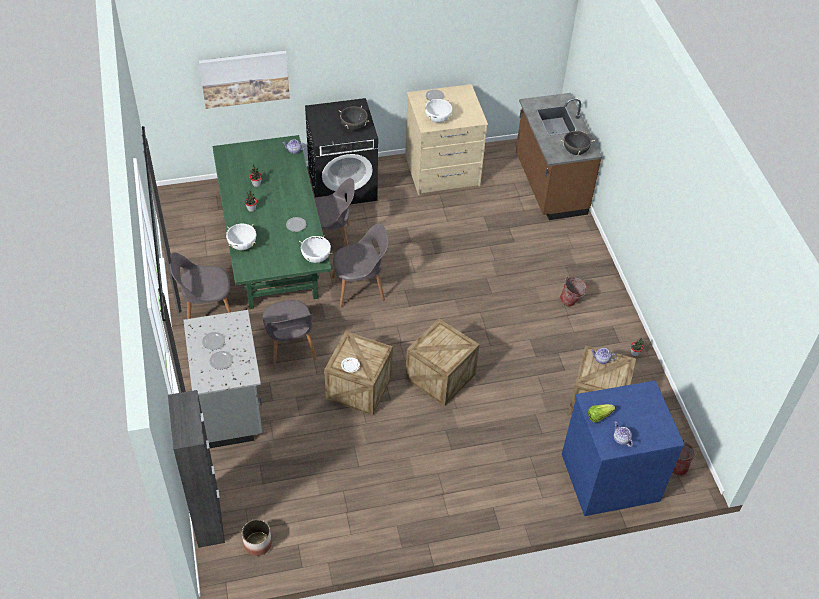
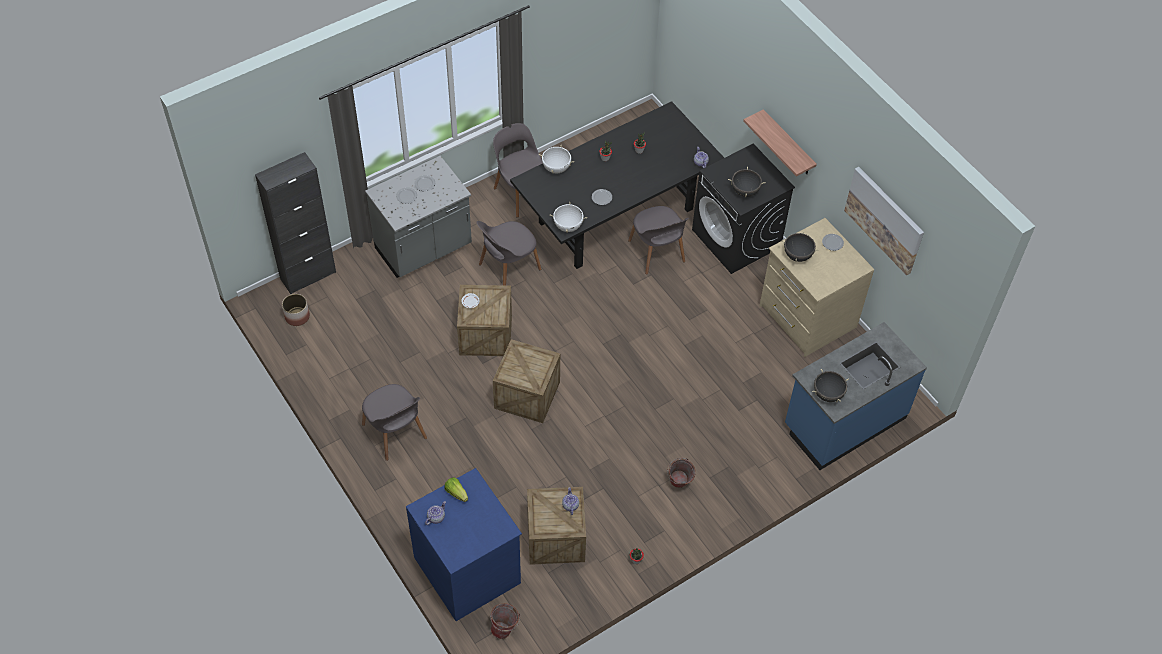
camera: 70 degrees right, 5 degrees up
picture [199,50,290,109] -> picture moved to [844,167,924,275]
green dining table [212,135,331,309] -> black dining table [510,101,724,269]
grey chair [332,223,388,307] -> grey chair moved to [362,384,427,461]
white cooking pot [425,99,453,123] -> black cooking pot [781,231,819,262]
brown counter [516,93,602,220] -> blue counter [785,322,927,470]
none -> shelf [743,109,817,177]

